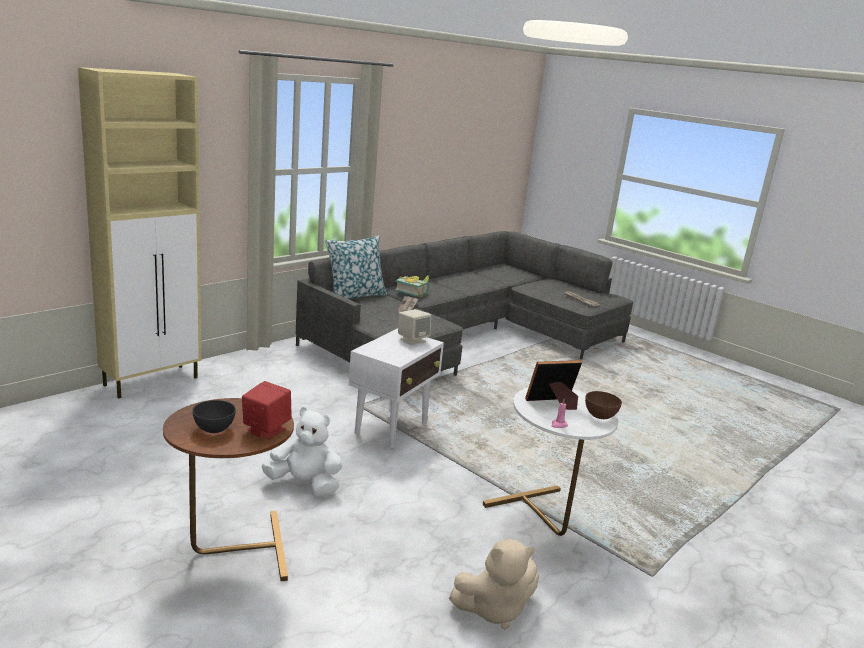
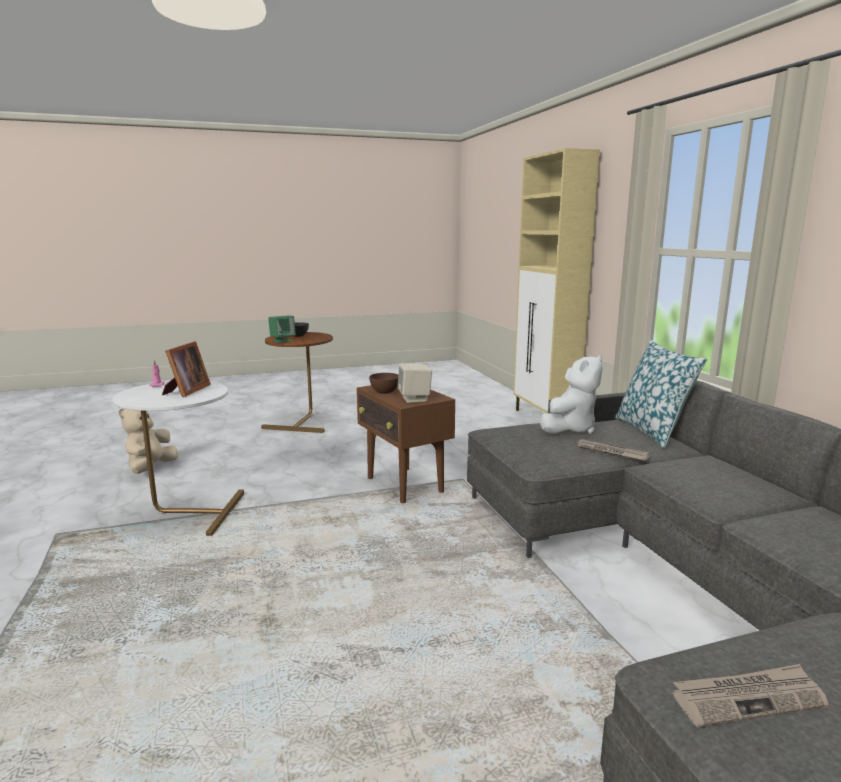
camera: 120 degrees right, 5 degrees down
red speaker [242,381,292,439] -> green speaker [268,316,296,343]
white plush toy [261,407,343,497] -> white plush toy moved to [540,355,602,434]
white side table [349,328,444,448] -> brown side table [357,385,455,503]
book [395,275,429,298] -> none
brown bowl [585,391,622,419] -> brown bowl moved to [369,373,398,394]

